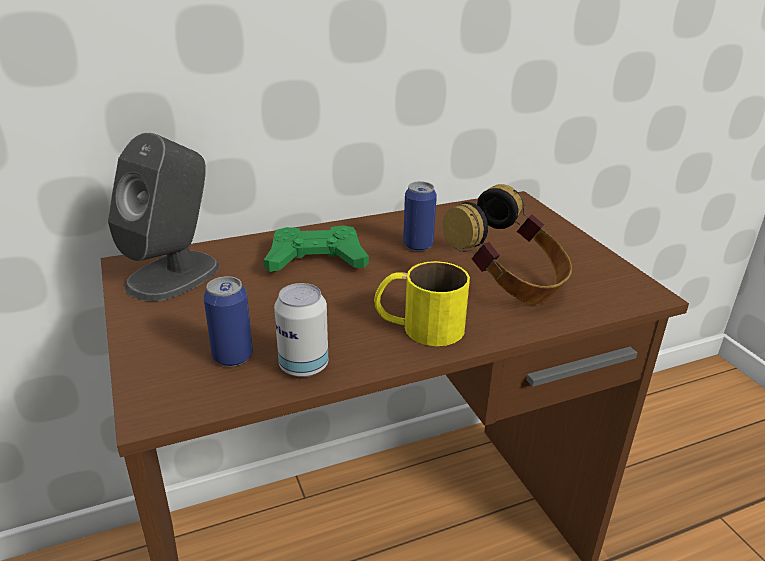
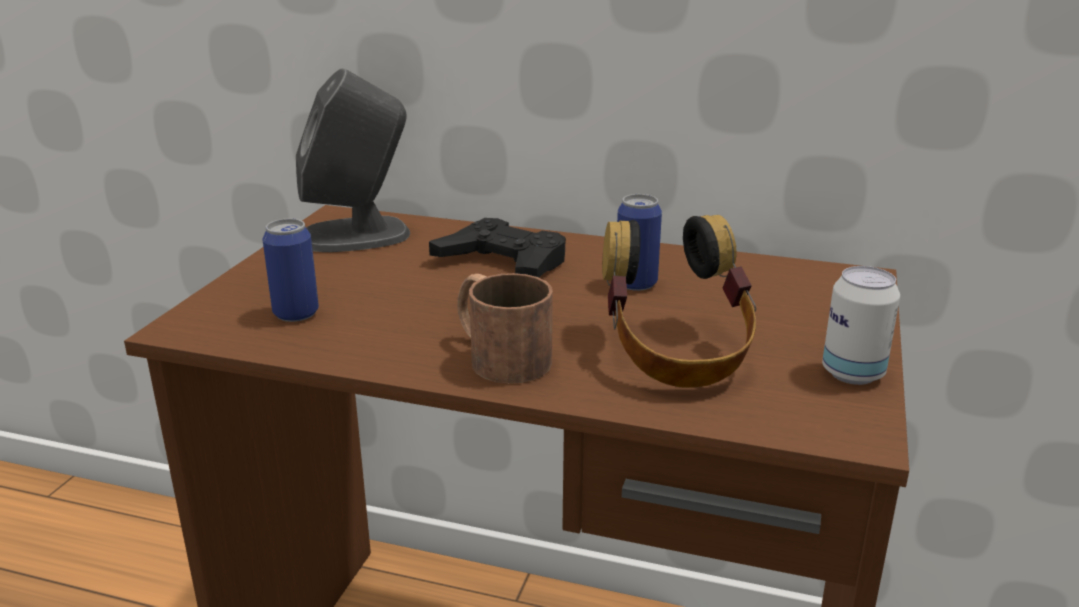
camera: 40 degrees right, 5 degrees down
green game controller [264,225,369,272] -> black game controller [429,218,566,278]
can [274,283,328,377] -> can moved to [822,266,900,385]
yellow mug [374,261,470,346] -> brown mug [457,273,553,384]

